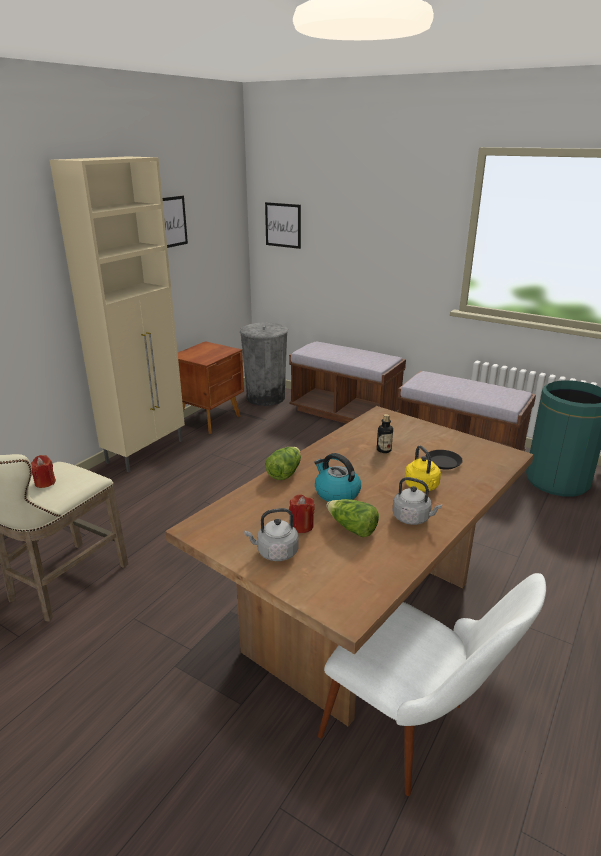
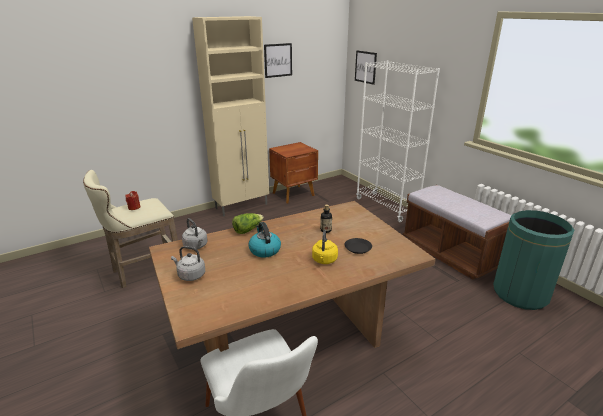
camera: 25 degrees right, 0 degrees up
grey trash can [240,322,288,406] -> none
brown bench [289,341,406,424] -> white bookcase [356,61,440,222]
red candle [289,494,315,533] -> none
lettuce [326,499,379,537] -> none
grey kettle [392,477,442,525] -> grey kettle moved to [182,218,208,250]

